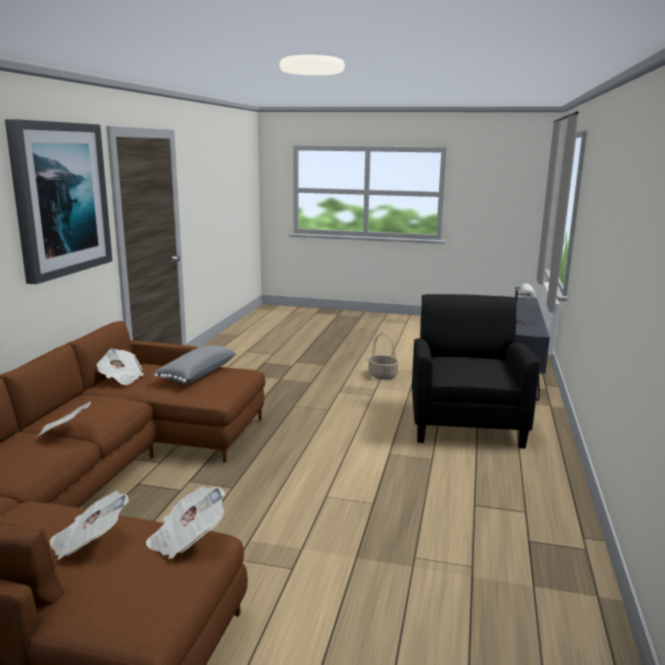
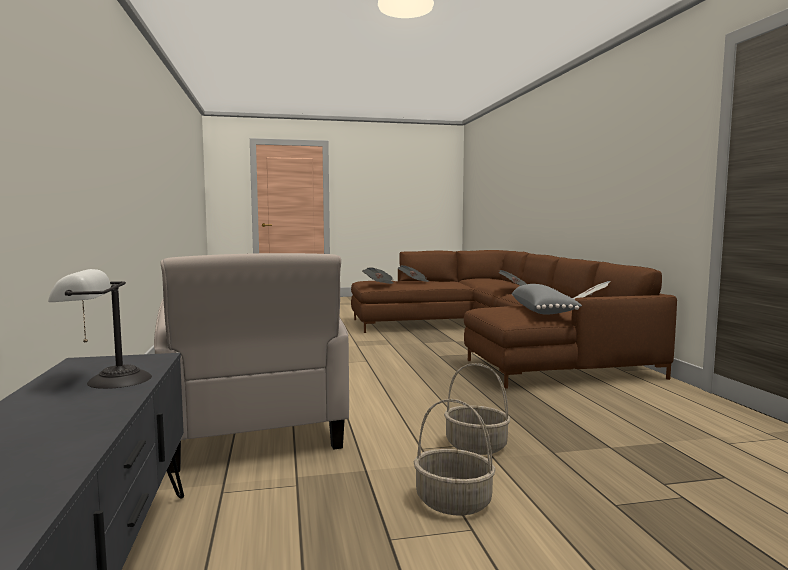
camera: 155 degrees right, 10 degrees down
picture [5,119,112,284] -> none
black armchair [412,294,541,449] -> beige armchair [154,253,349,473]
none -> basket [444,363,510,455]

